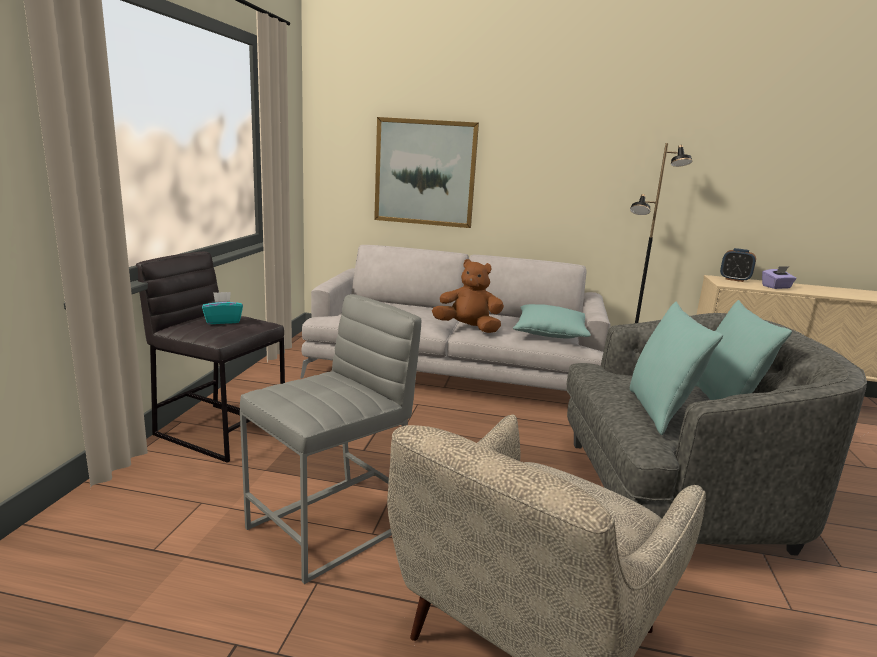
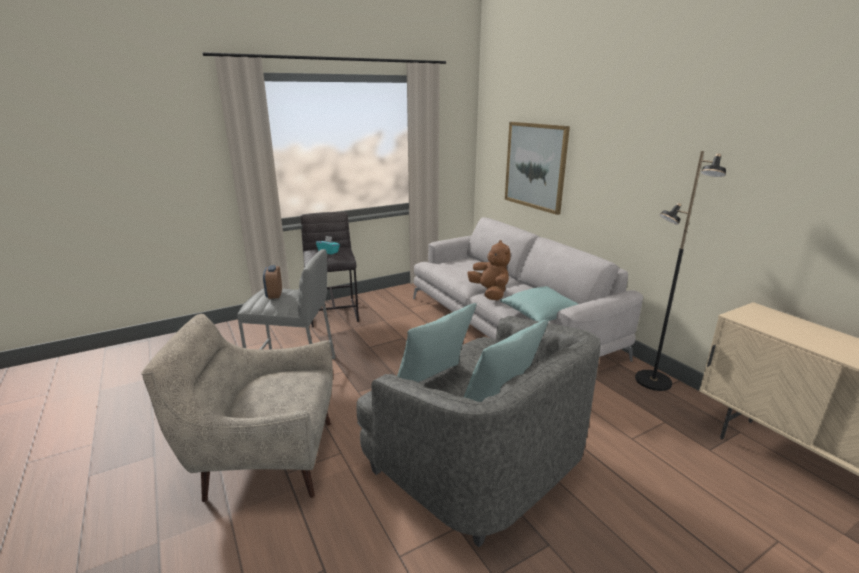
camera: 50 degrees right, 5 degrees up
alarm clock [720,248,756,282] -> alarm clock moved to [263,265,282,299]
purple tissue box [762,266,796,289] -> none

